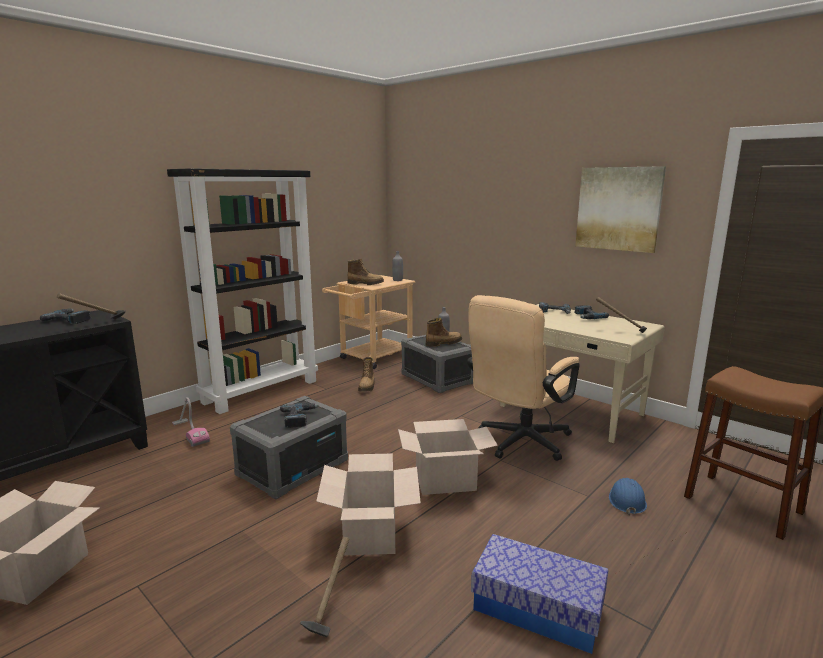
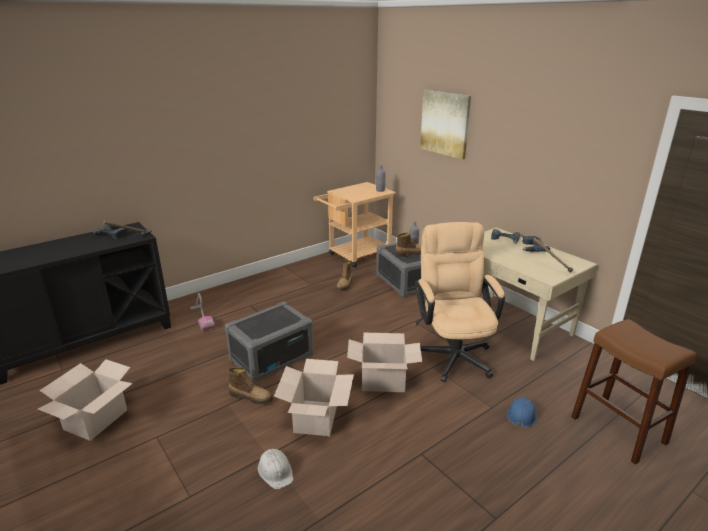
camera: 10 degrees right, 10 degrees up
black bookcase [167,168,318,414] -> none
power drill [280,403,319,428] -> none
hammer [300,537,349,637] -> white hard hat [258,449,293,489]
boot [347,259,384,285] -> boot moved to [228,367,273,405]
beige office chair [467,295,580,461] -> beige office chair turned 120 degrees clockwise [415,222,505,382]
storage box [471,534,609,654] -> none
picture [575,166,666,253] -> picture moved to [420,90,471,159]

